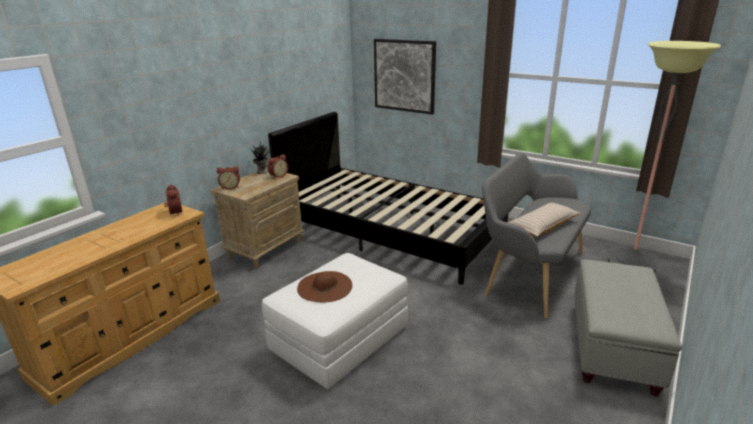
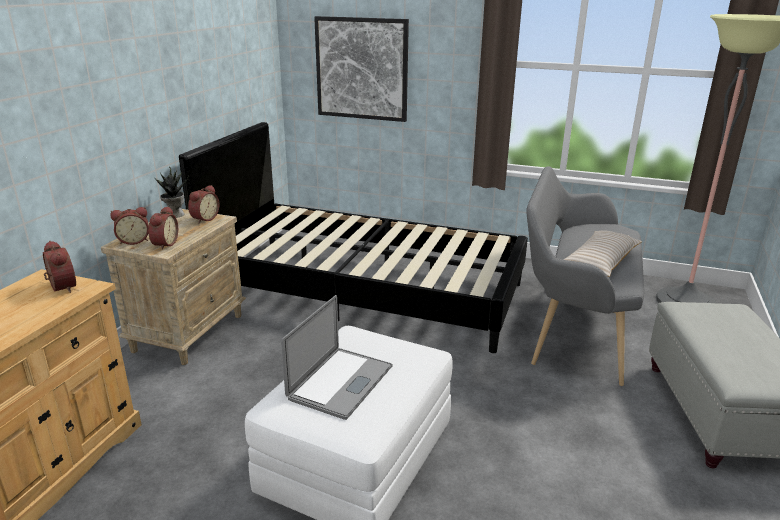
camera: 15 degrees left, 0 degrees up
brown hat [297,271,352,302] -> laptop [281,295,392,420]
none -> alarm clock [148,206,178,250]

